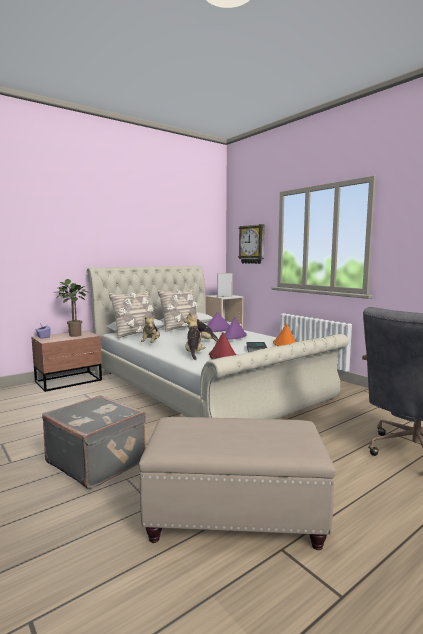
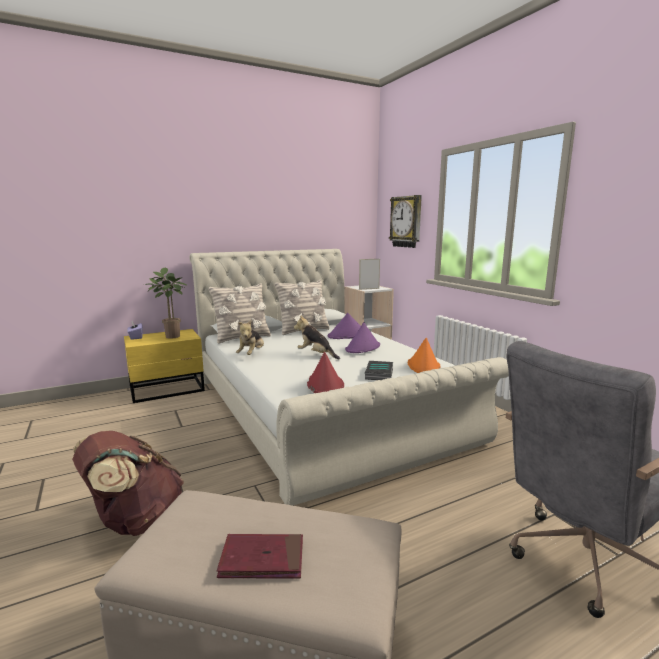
camera: 10 degrees right, 5 degrees up
brown nightstand [32,330,102,392] -> yellow nightstand [124,329,205,403]
grey suitcase [42,395,146,489] -> brown backpack [72,431,184,536]
plush toy [185,318,205,360] -> none
none -> red book [217,534,303,579]

